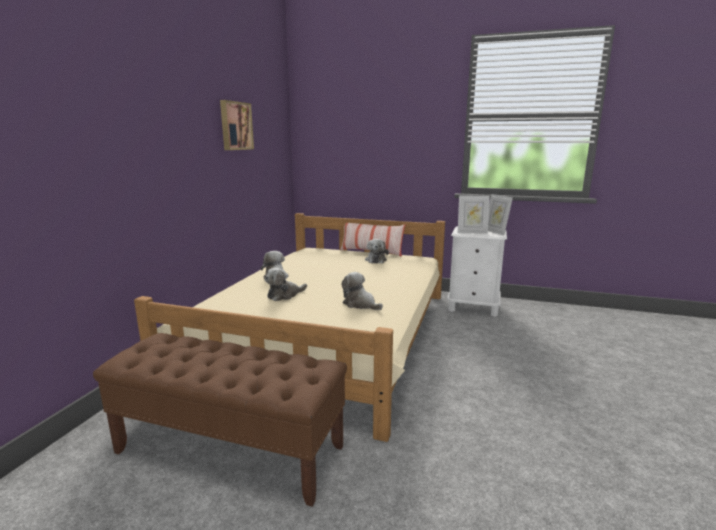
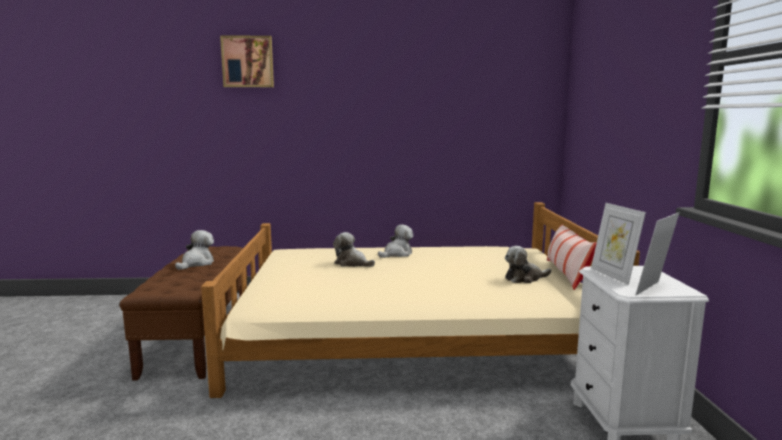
camera: 70 degrees right, 5 degrees down
picture [220,100,254,150] -> picture moved to [220,35,274,87]
plush toy [341,272,383,310] -> plush toy moved to [175,230,214,270]

